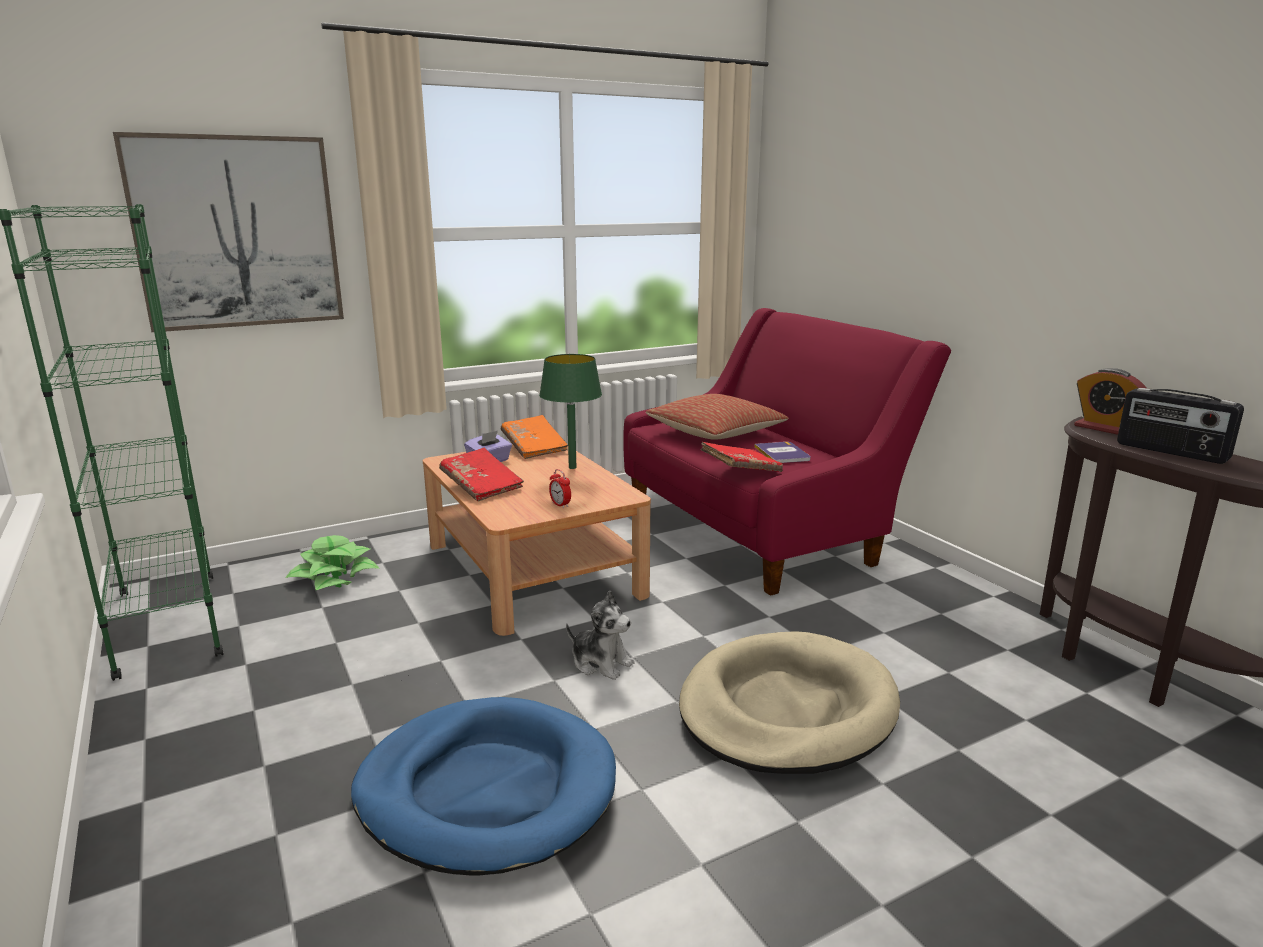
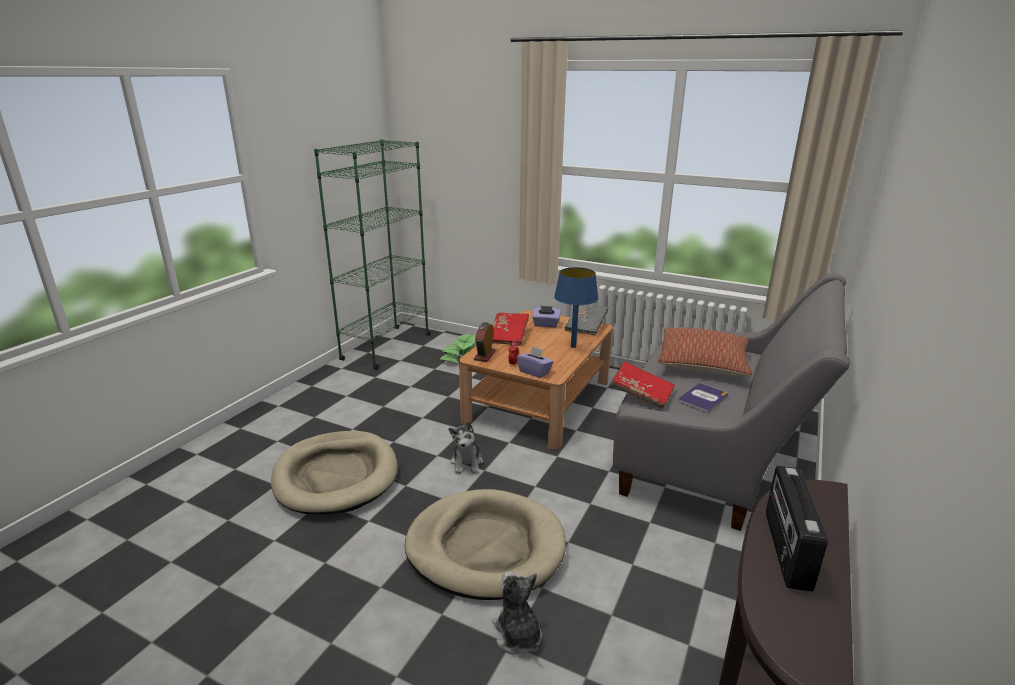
camera: 55 degrees right, 5 degrees up
picture [113,132,344,332] -> none
blue dog bed [351,697,616,876] -> beige dog bed [271,431,398,514]
orange book [501,415,568,459] -> grey book [564,304,609,335]
green table lamp [539,354,602,469] -> blue table lamp [554,267,599,348]
red sofa [623,308,951,596] -> grey sofa [613,273,850,531]
alarm clock [1074,368,1147,435] -> alarm clock moved to [474,322,496,362]
none -> plush toy [492,571,542,655]
none -> purple tissue box [517,347,553,378]

